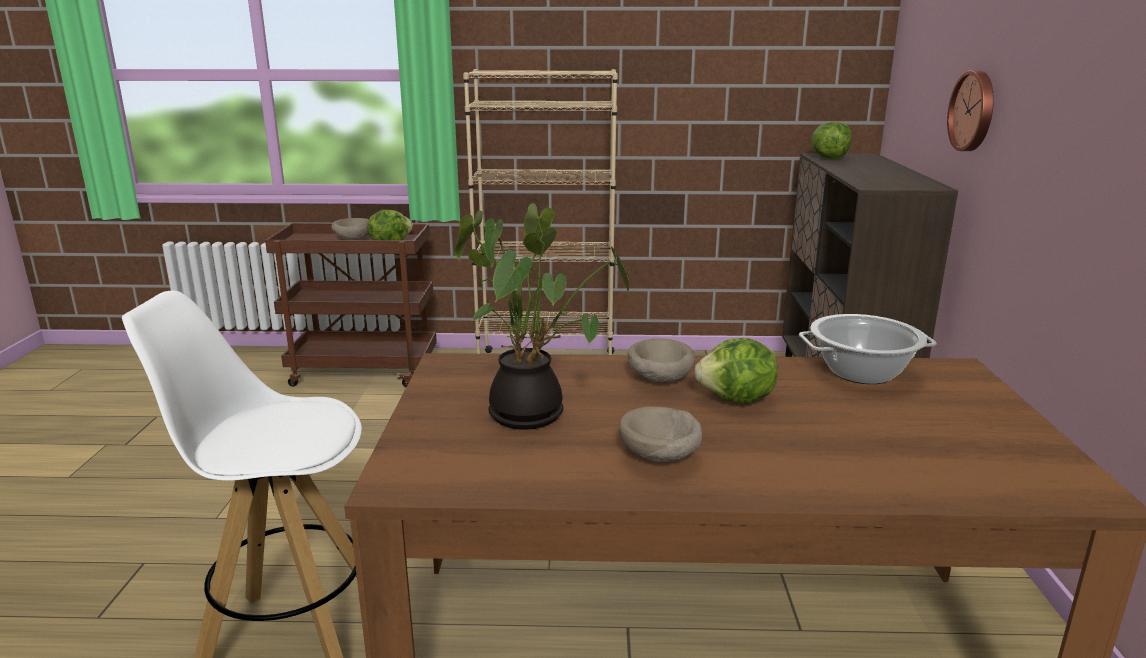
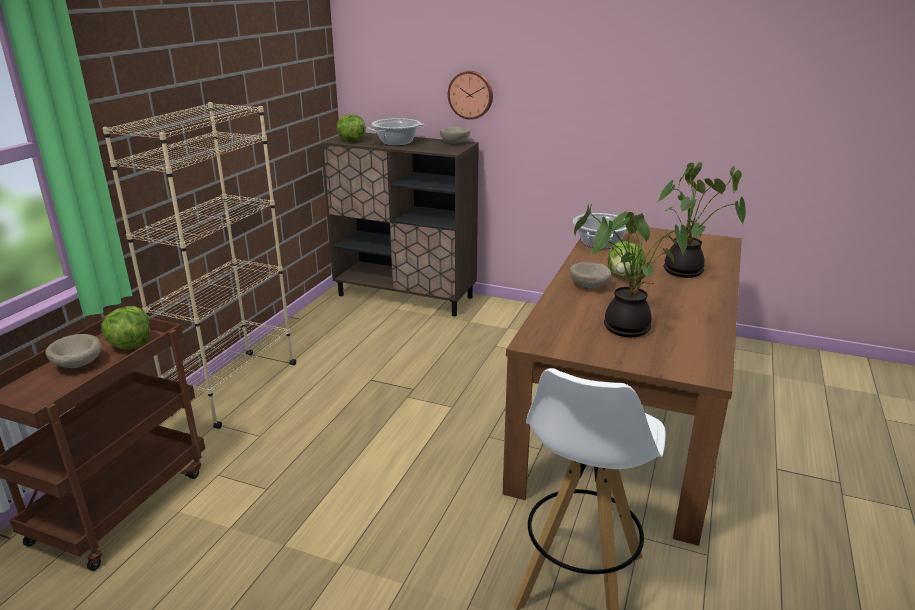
camera: 70 degrees left, 5 degrees up
beige bowl [619,406,702,462] -> beige bowl moved to [440,126,471,144]
none -> cooking pot [367,118,425,146]
none -> potted plant [658,162,746,278]

